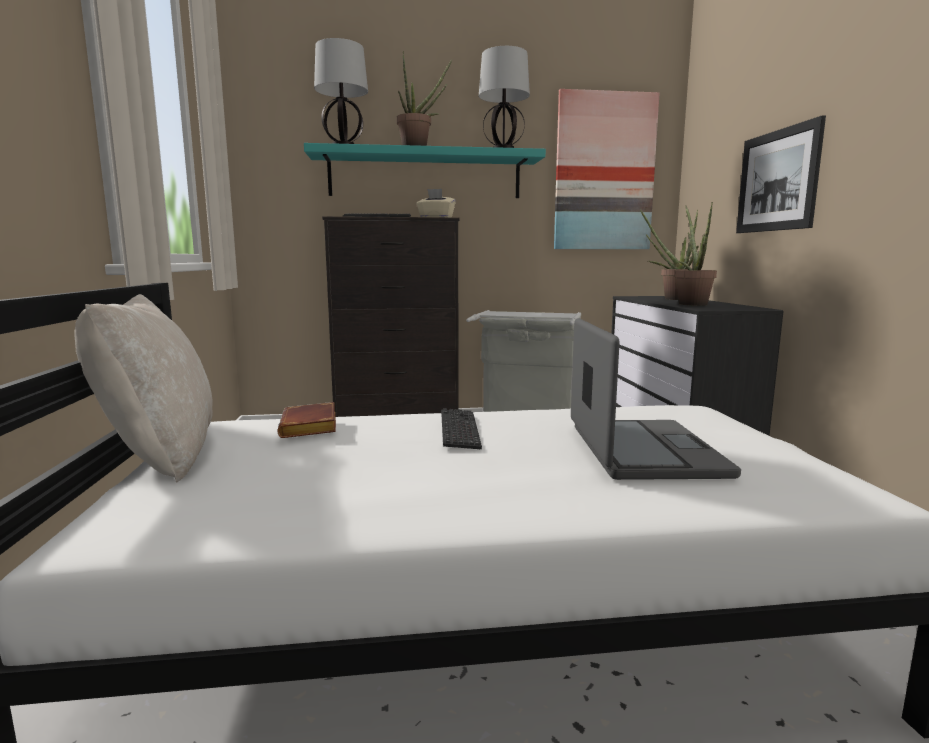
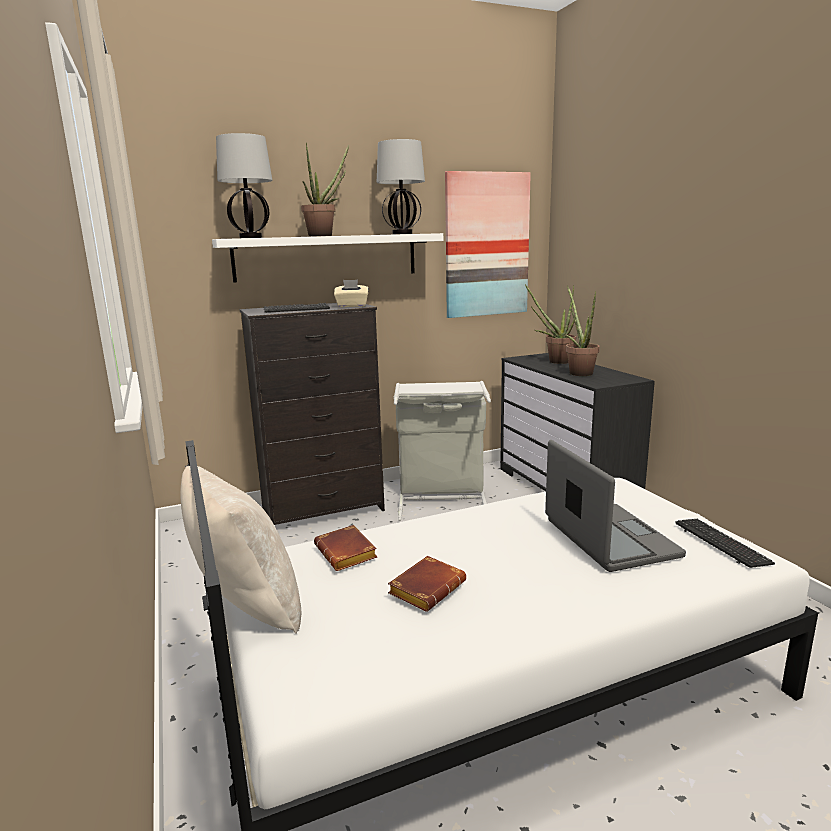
camera: 15 degrees left, 5 degrees up
turquoise shelf [304,143,546,198] -> white shelf [212,233,443,283]
keyboard [441,408,482,449] -> keyboard moved to [675,519,775,568]
picture [736,115,826,233] -> none
none -> brown book [388,556,466,612]

